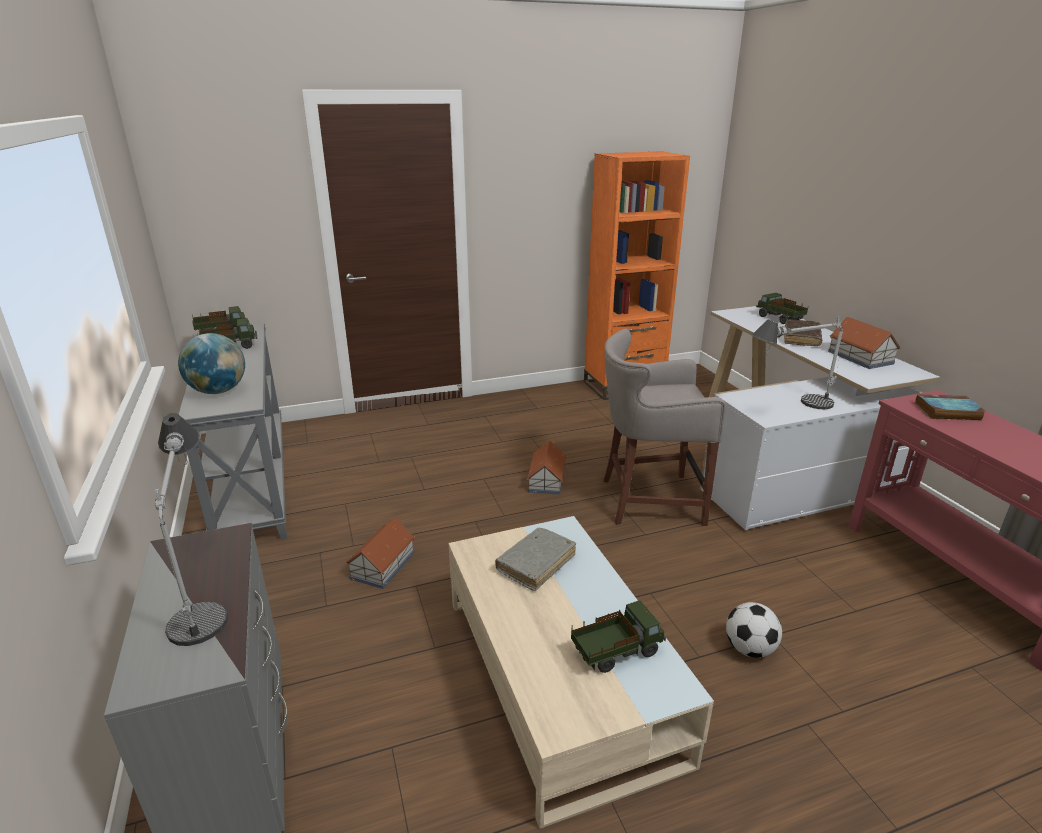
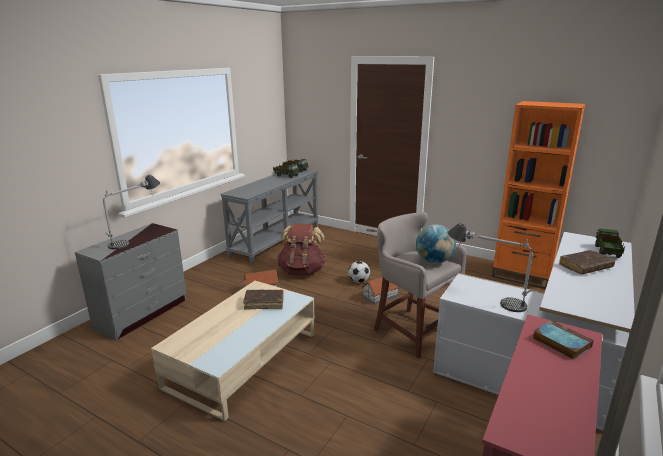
camera: 50 degrees right, 5 degrees down
globe [178,333,245,394] -> globe moved to [416,225,456,264]
grey book [495,527,576,591] -> brown book [243,290,284,310]
toy truck [571,600,666,673] -> none
football [726,602,782,658] -> football moved to [348,261,370,283]
toy house [828,317,901,369] -> none
none -> brown backpack [277,224,326,276]

